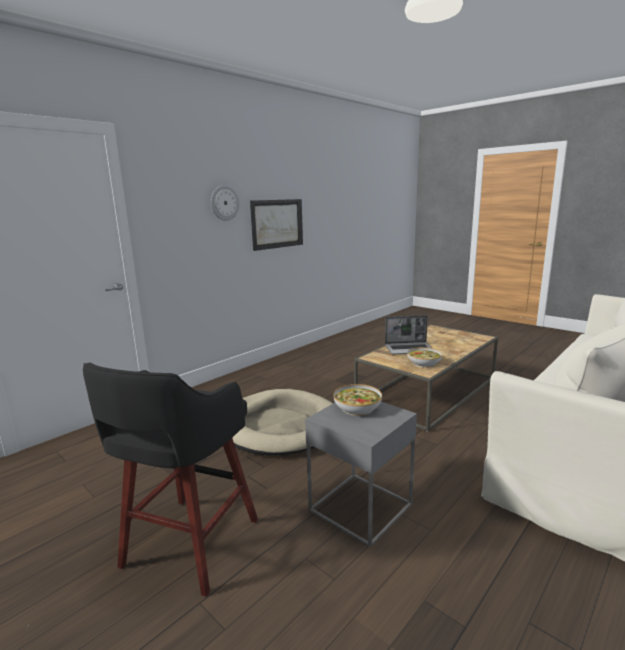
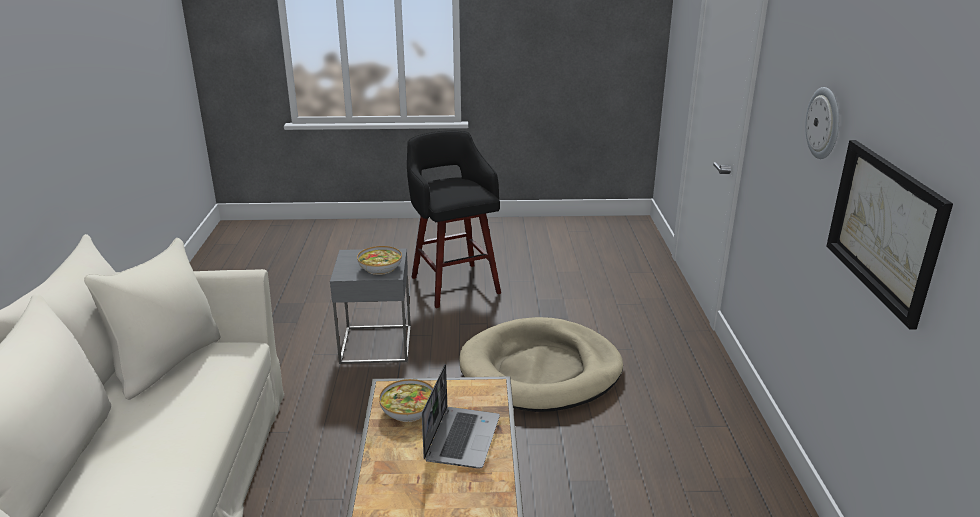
camera: 135 degrees right, 10 degrees up
laptop [385,315,432,354] -> laptop turned 150 degrees clockwise [422,364,500,469]

